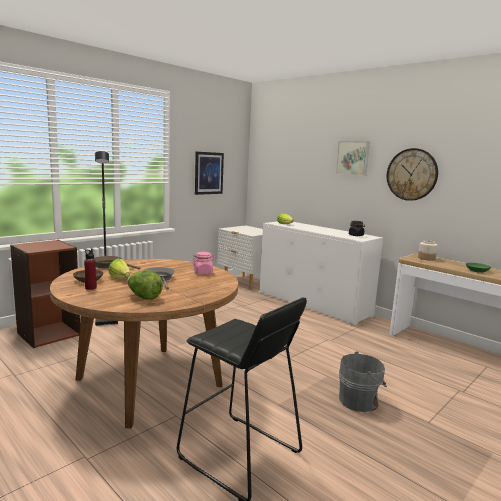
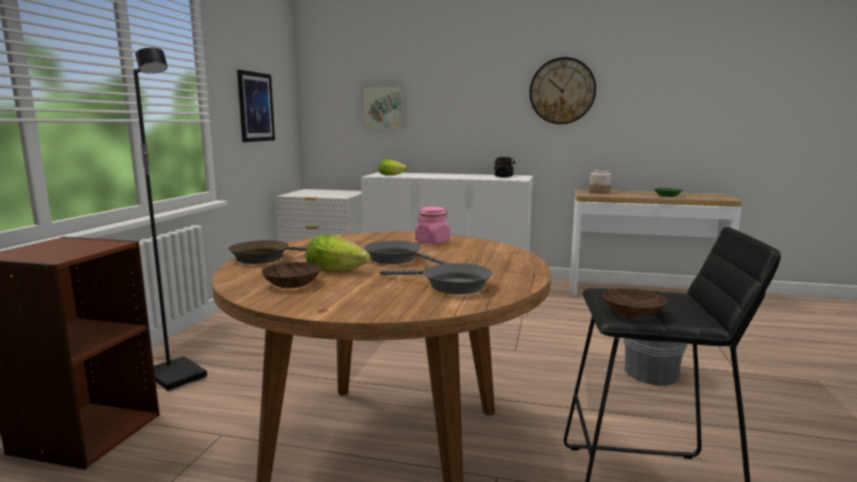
camera: 30 degrees left, 0 degrees up
red bottle [84,249,97,290] -> none
lettuce [127,270,163,300] -> grey frying pan [379,263,493,294]
picture [336,141,370,176] -> picture moved to [361,85,403,129]
none -> brown bowl [603,288,667,318]

